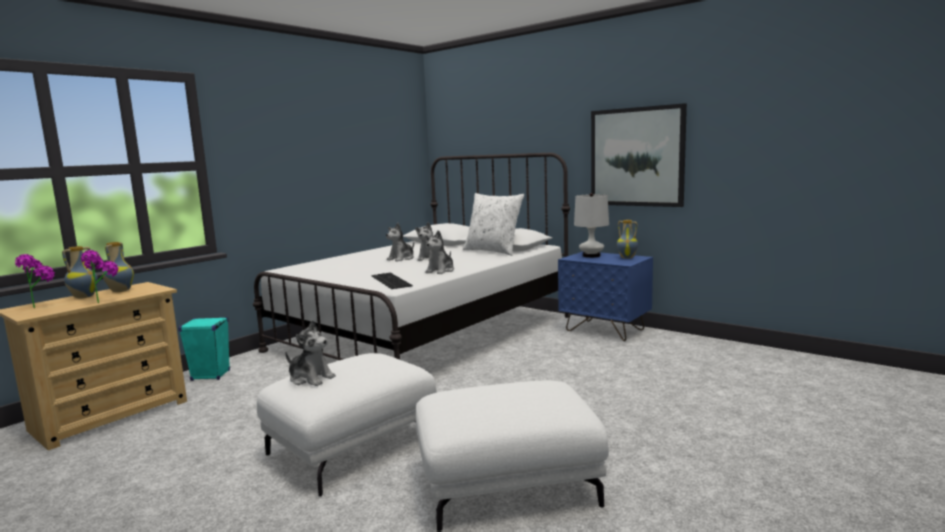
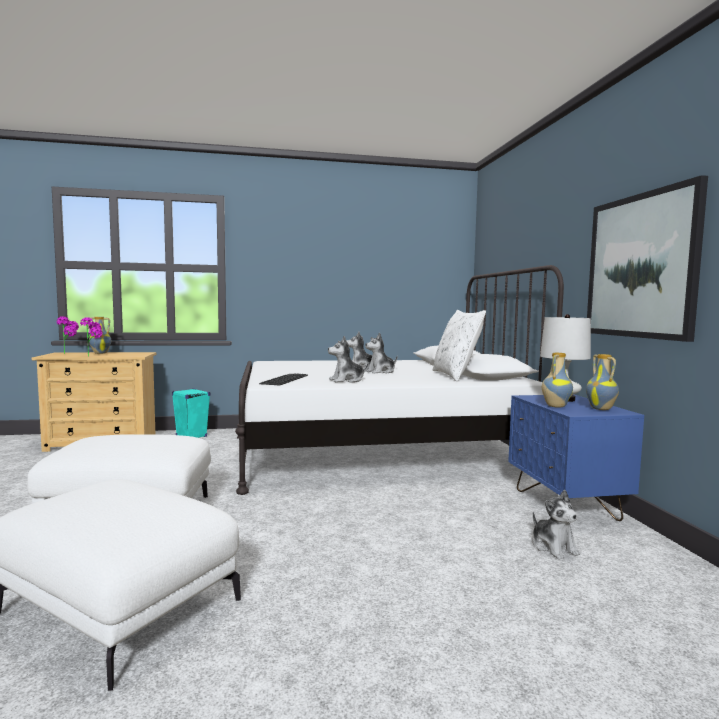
camera: 40 degrees right, 5 degrees down
vase [102,242,134,292] -> vase moved to [542,353,573,408]
plush toy [285,320,336,386] -> plush toy moved to [533,490,581,560]

